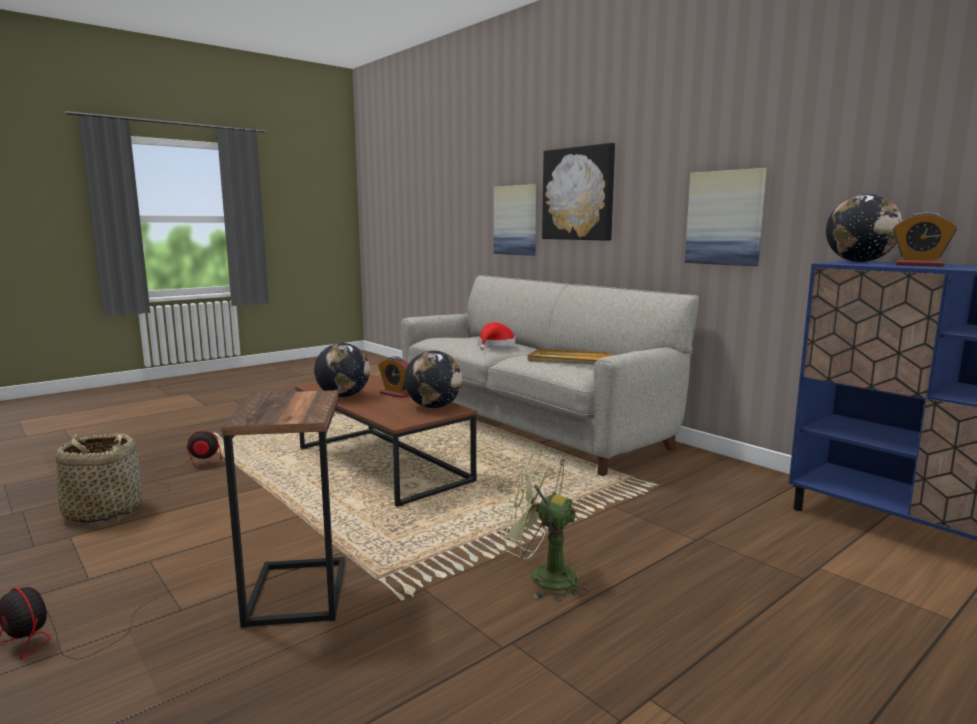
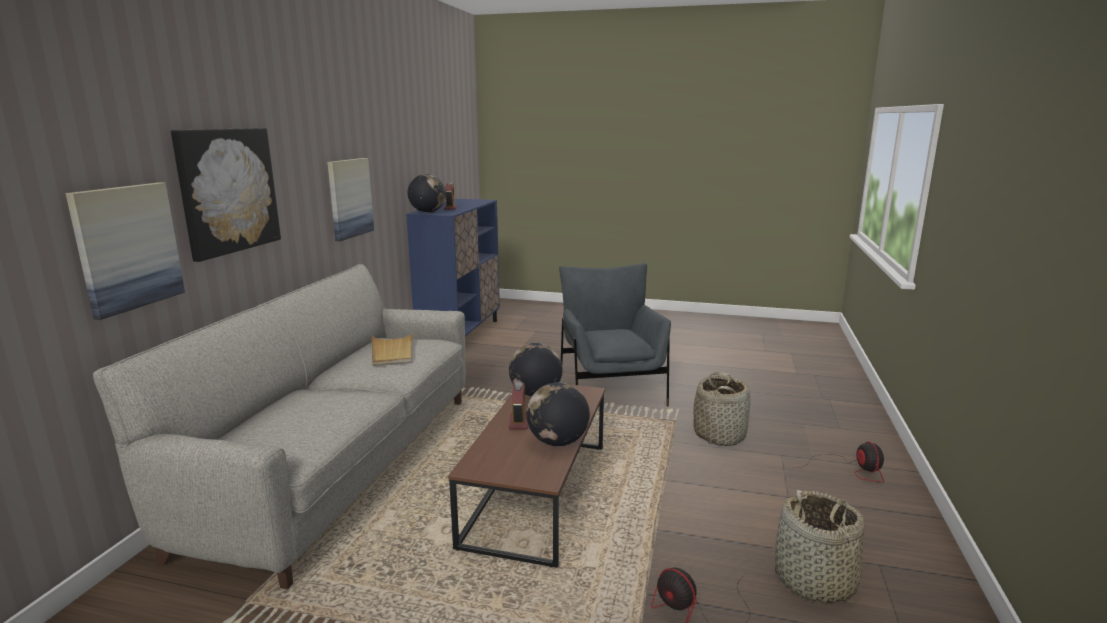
camera: 125 degrees left, 5 degrees up
side table [221,390,345,628] -> basket [693,372,750,446]
red hat [478,322,515,350] -> none
green fan [501,452,589,601] -> grey armchair [559,263,671,406]

